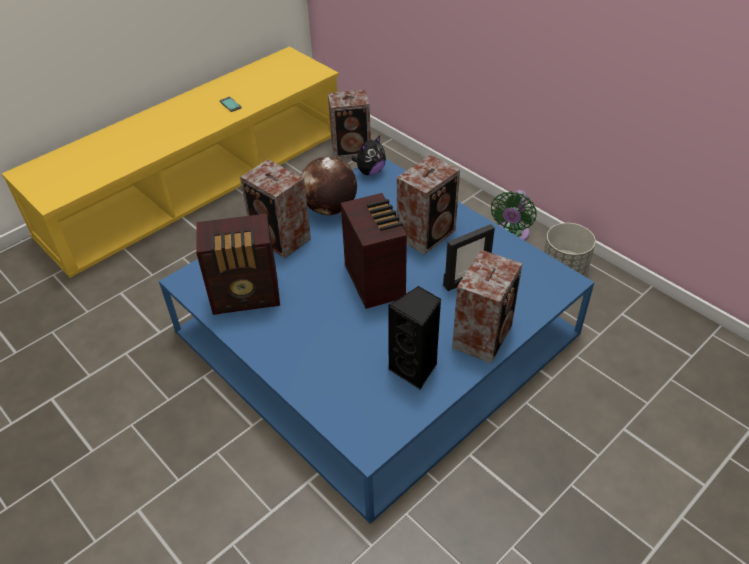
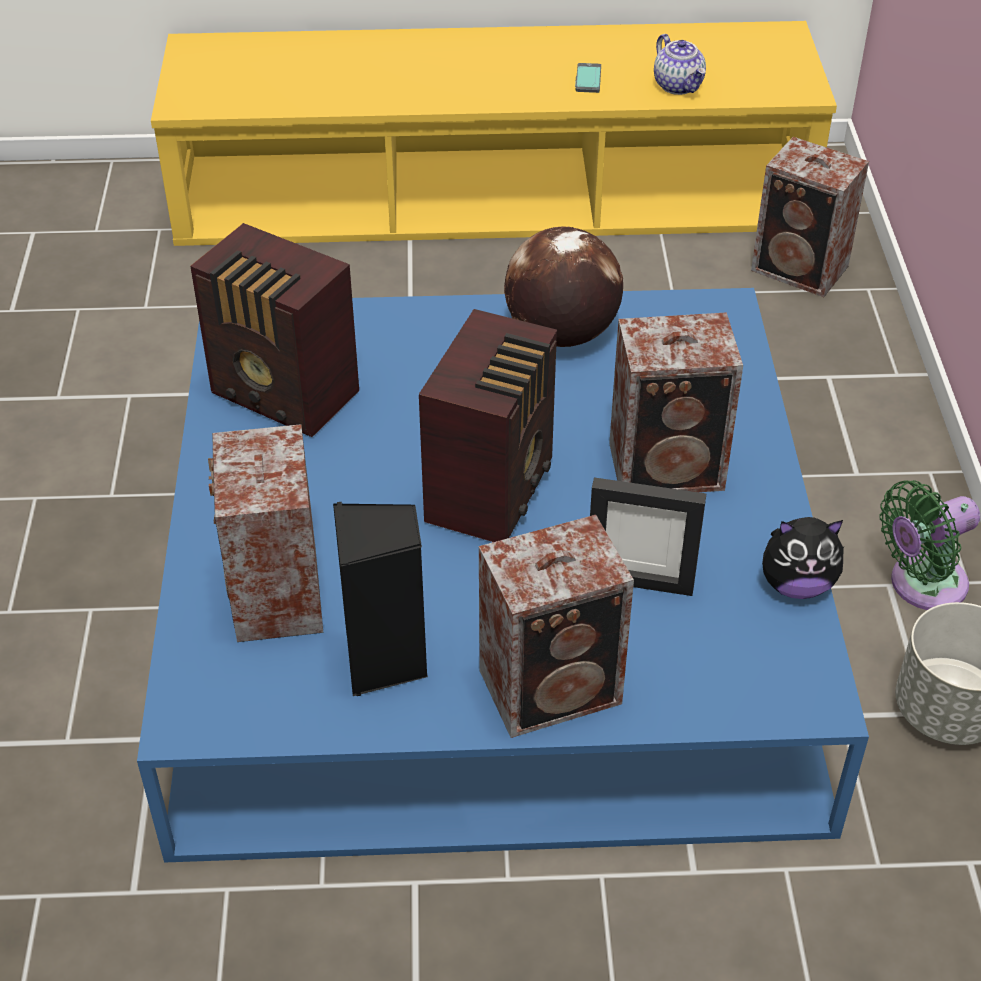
camera: 40 degrees right, 0 degrees up
speaker [240,159,311,258] -> speaker moved to [208,424,323,642]
plush toy [351,136,386,175] -> plush toy moved to [762,517,845,599]
none -> teapot [654,34,706,95]

